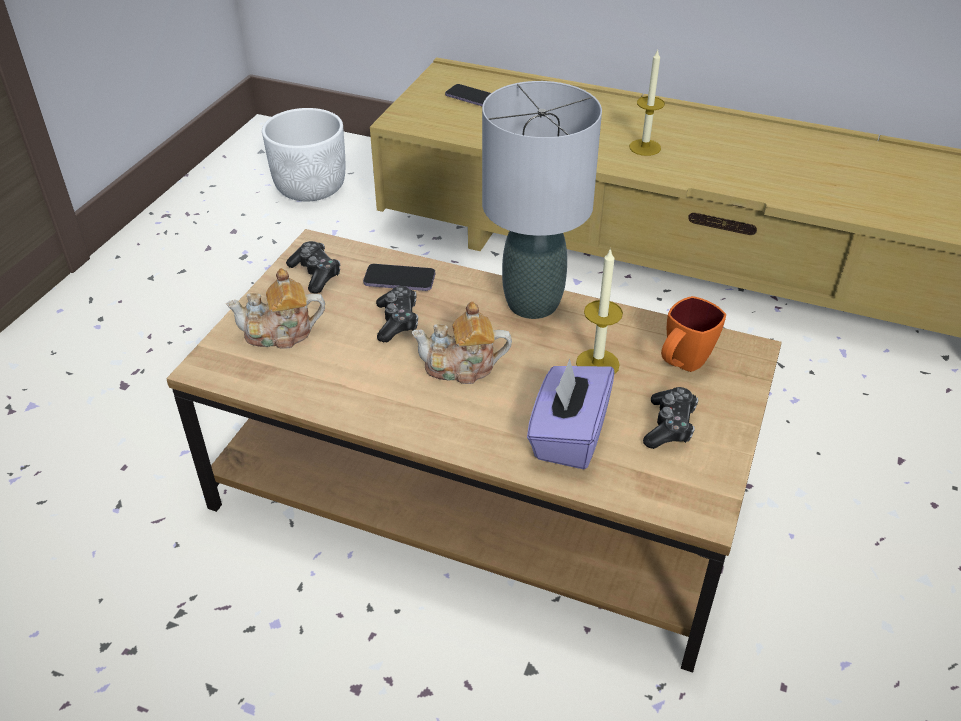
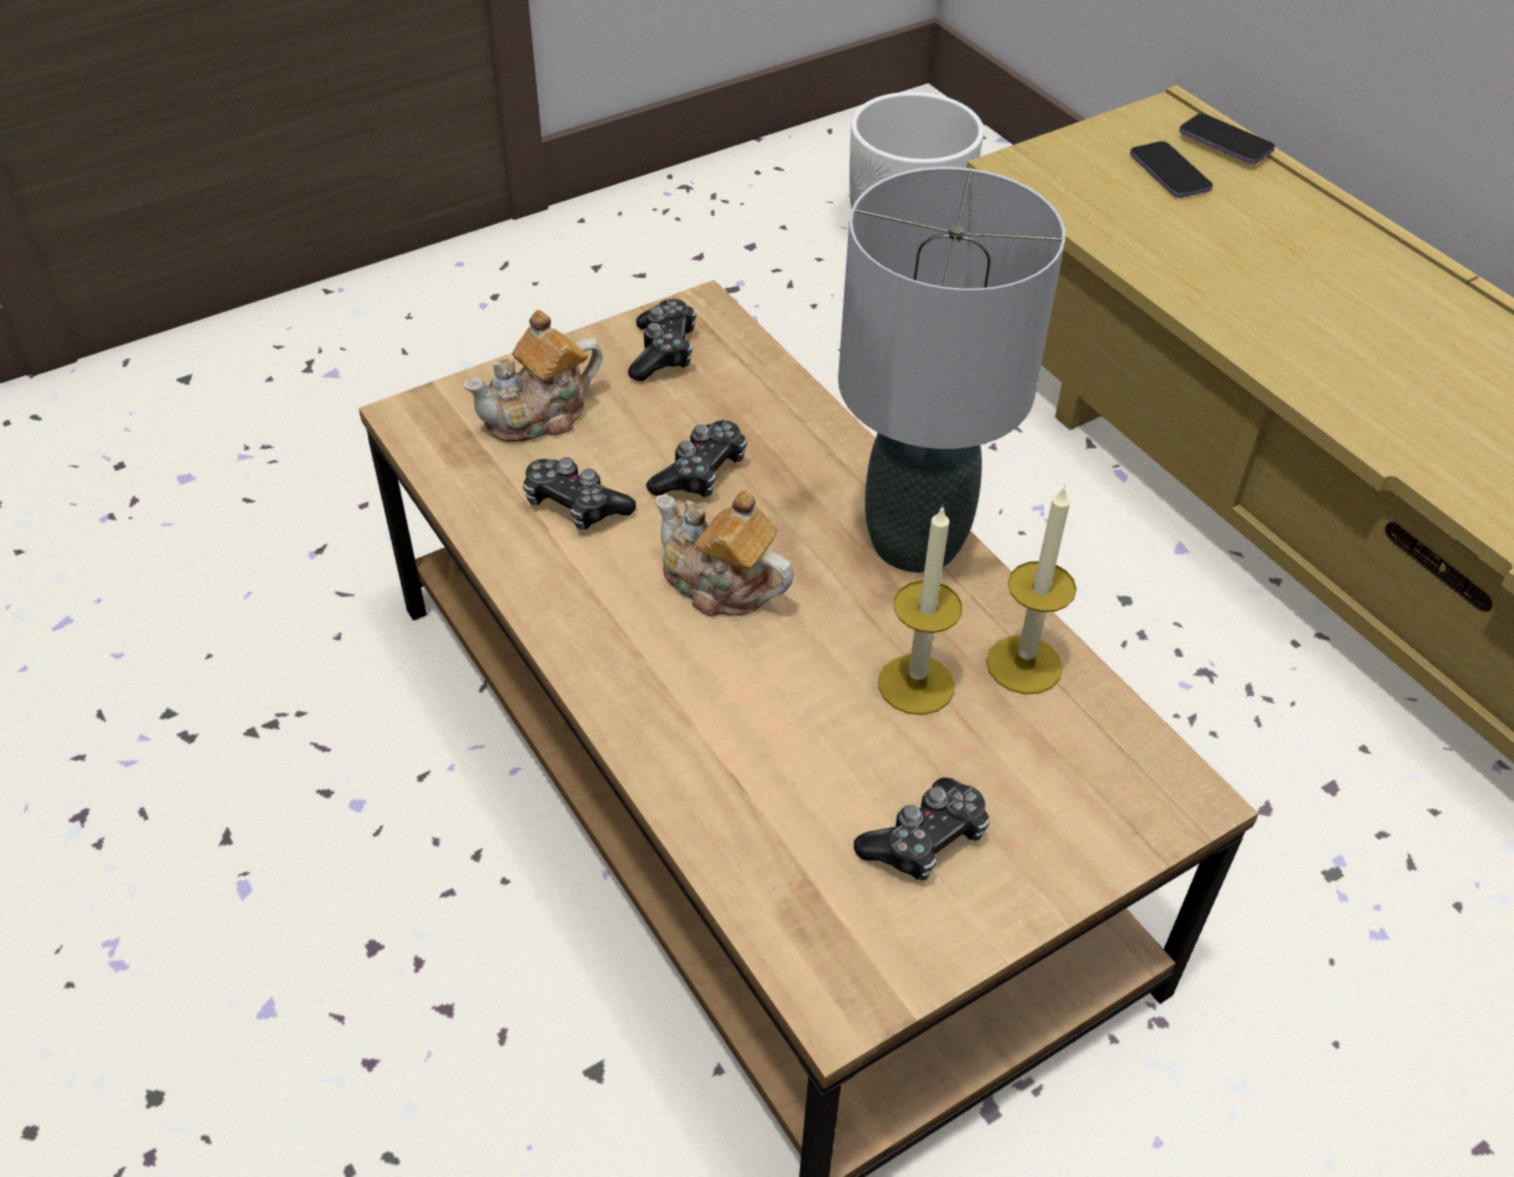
camera: 35 degrees right, 5 degrees up
teapot [226,268,325,349] -> teapot turned 60 degrees counterclockwise [463,310,603,442]
phone [363,264,435,291] -> phone moved to [1179,113,1275,164]
purple tissue box [527,359,614,469] -> none
candle [629,50,665,156] -> candle moved to [986,485,1077,694]
orange mug [661,296,726,372] -> none
none -> game controller [523,457,636,530]

